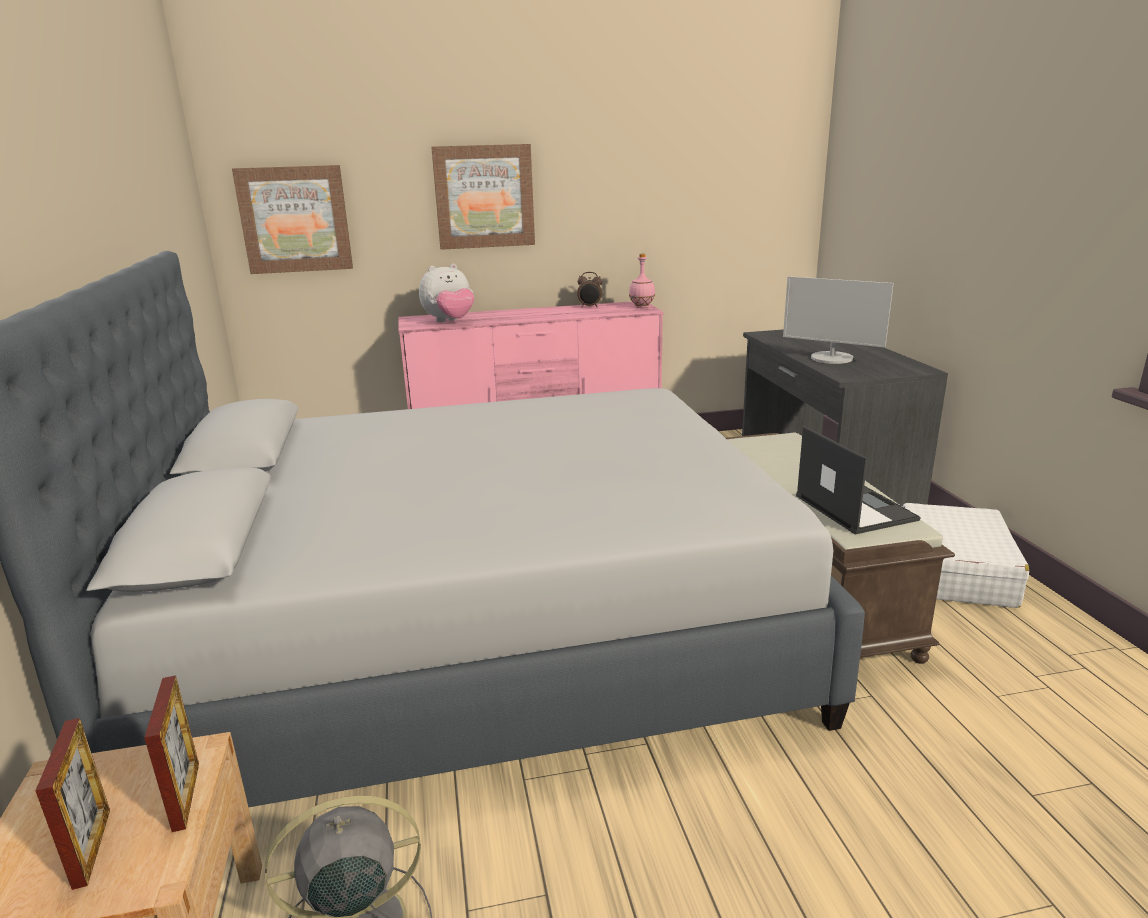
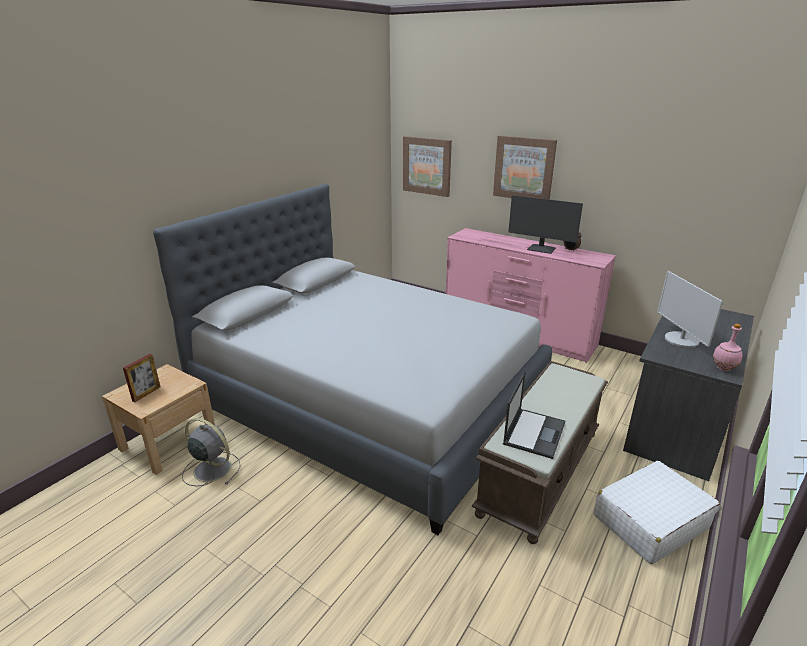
camera: 45 degrees right, 5 degrees up
picture frame [144,676,199,832] -> none
plush toy [419,264,474,322] -> none
pink bottle [629,254,655,308] -> pink bottle moved to [713,324,743,371]
none -> monitor [508,195,583,254]

